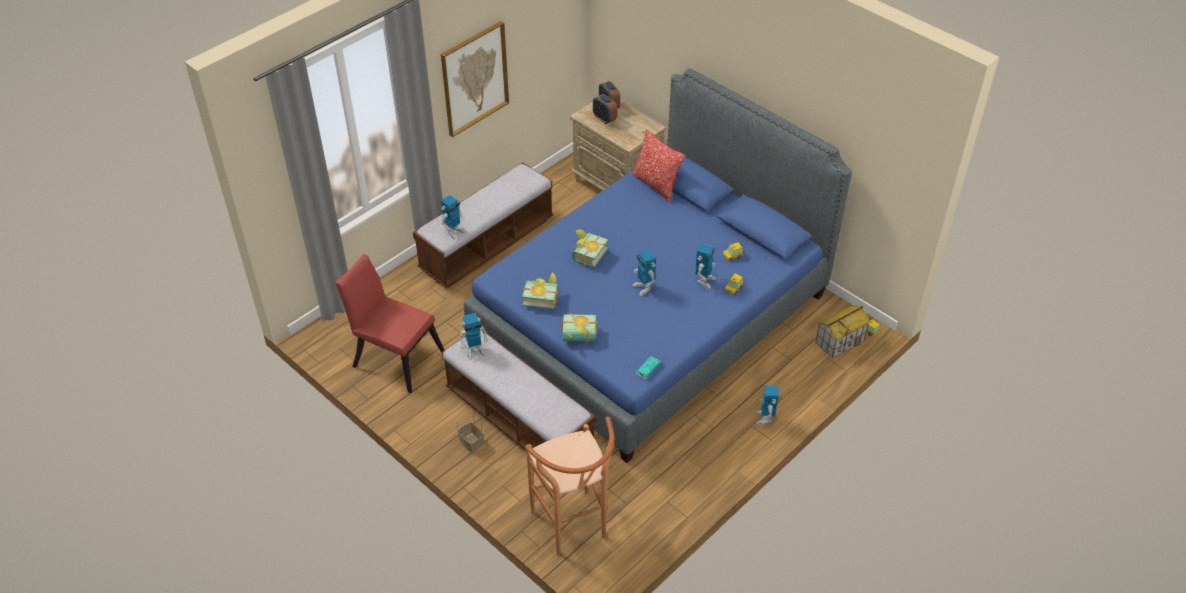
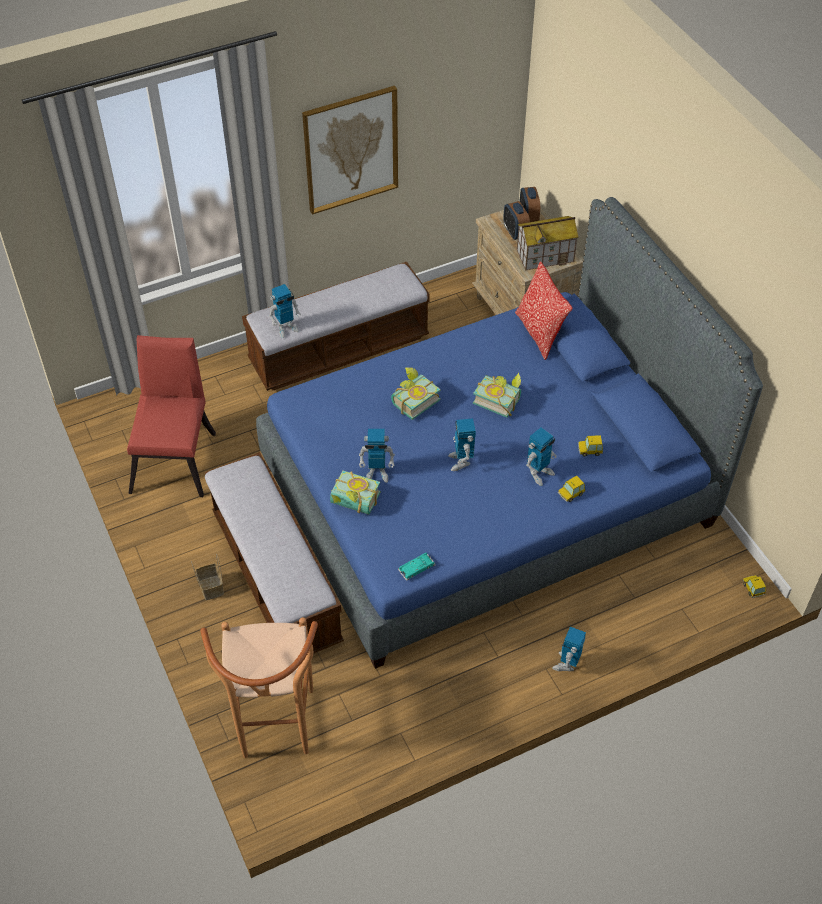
camera: 20 degrees right, 5 degrees up
red chair [336,254,444,393] -> red chair turned 45 degrees clockwise [127,335,216,497]
toy robot [459,313,488,360] -> toy robot moved to [359,429,395,483]
book [522,272,558,310] -> book moved to [473,373,521,418]
toy house [815,305,870,358] -> toy house moved to [517,216,579,271]

